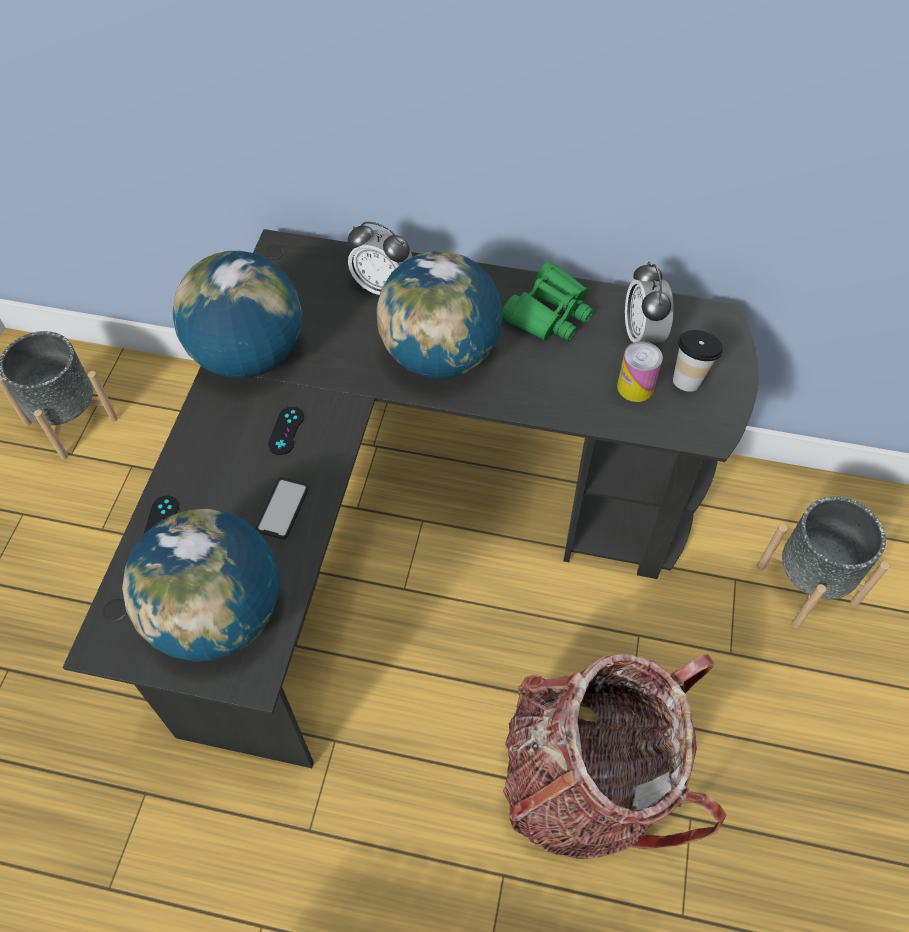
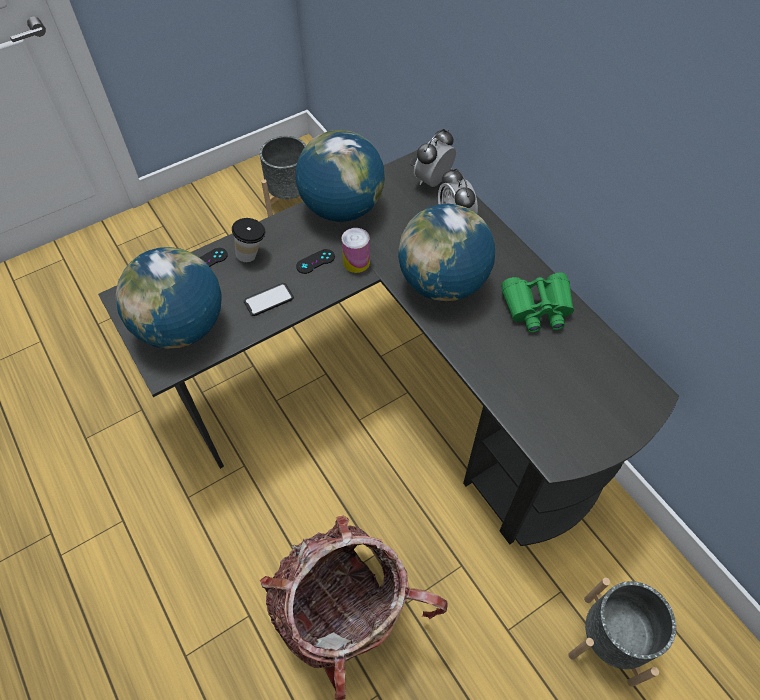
camera: 45 degrees right, 0 degrees up
can [617,341,663,402] -> can moved to [342,228,370,273]
alarm clock [625,262,673,343] -> alarm clock moved to [414,129,456,187]
cup [673,330,723,392] -> cup moved to [232,218,266,262]

